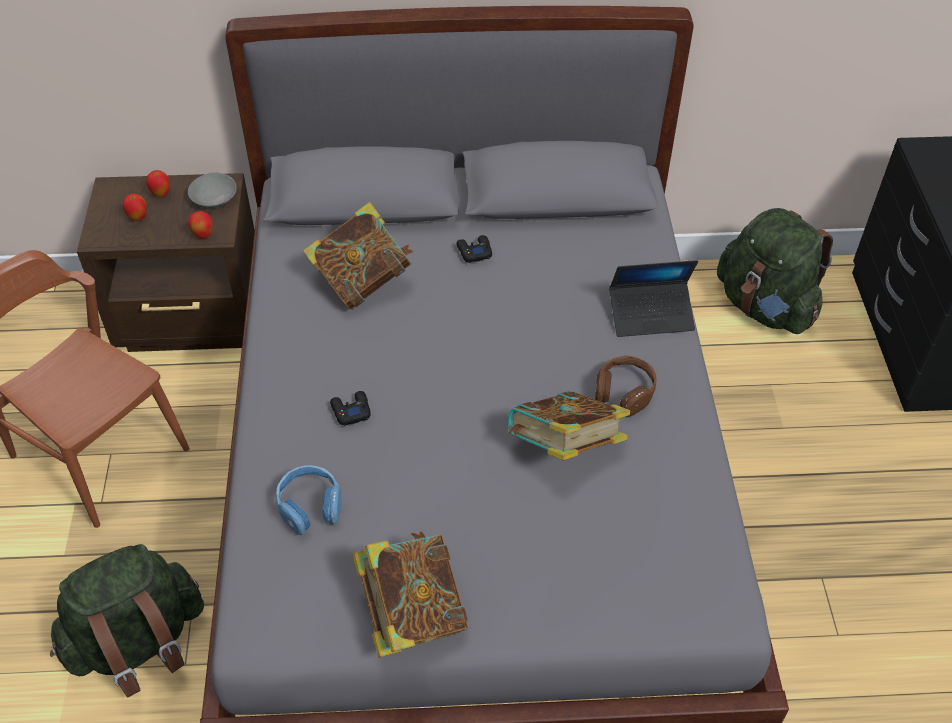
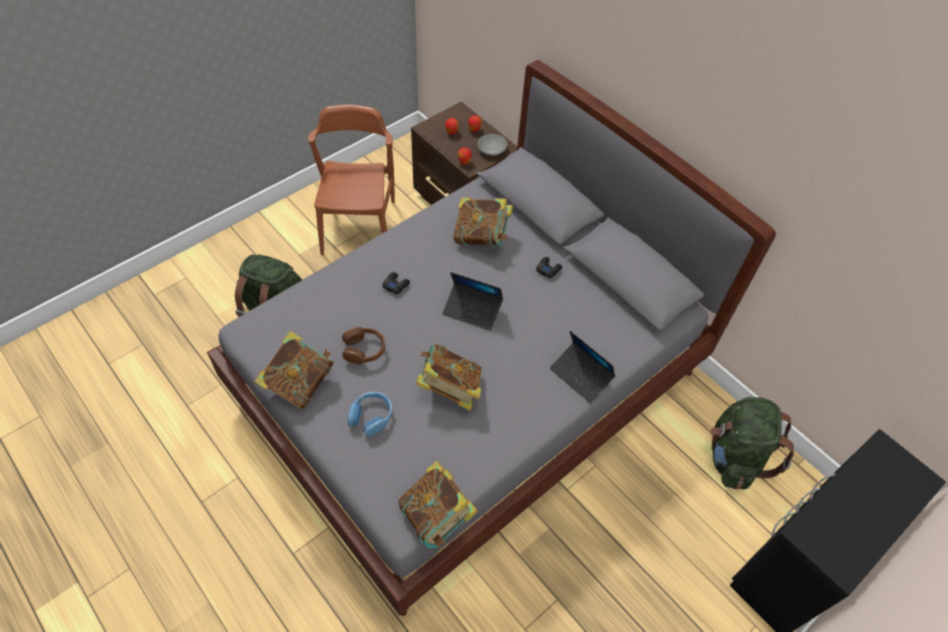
camera: 50 degrees right, 5 degrees up
blue headphones [276,465,342,535] -> blue headphones moved to [348,392,392,437]
brown headphones [595,356,657,416] -> brown headphones moved to [342,327,385,364]
none -> book [398,460,478,548]
none -> laptop [443,272,503,331]

